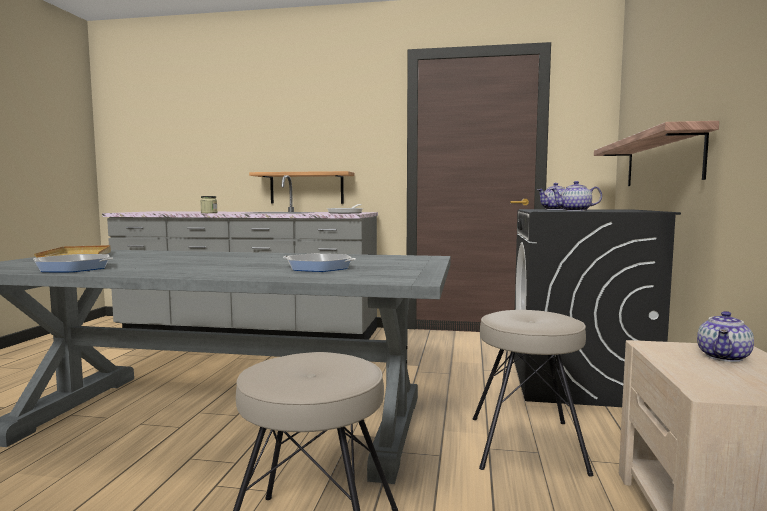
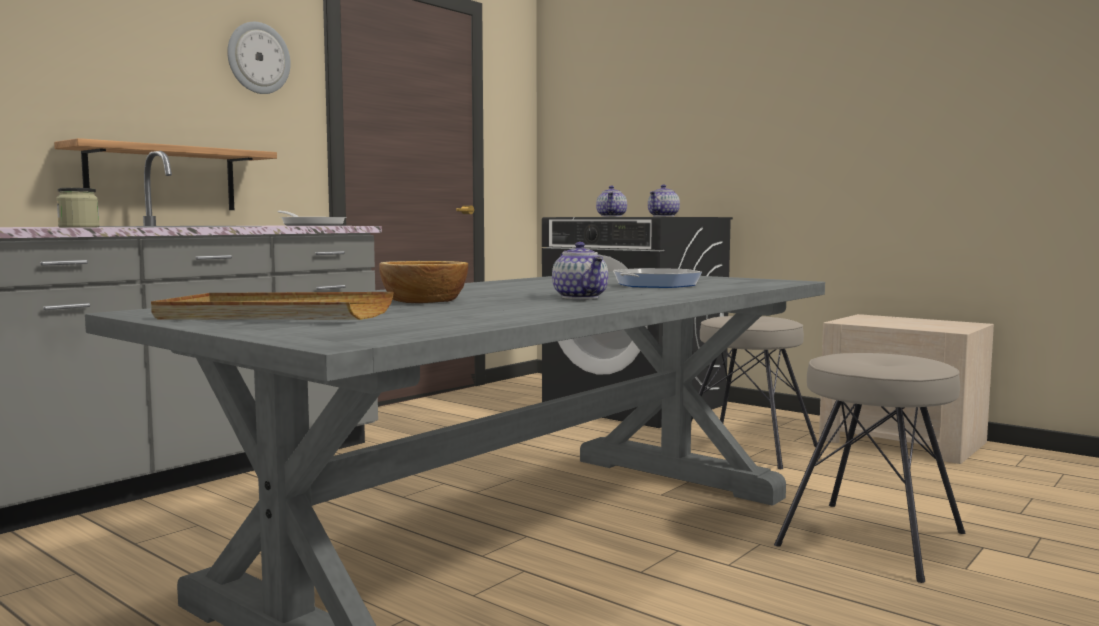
camera: 60 degrees left, 0 degrees up
frying pan [33,254,113,272] -> none
shelf [594,121,719,186] -> none
teapot [697,311,754,362] -> teapot moved to [552,242,608,299]
none -> wall clock [227,22,291,94]
none -> bowl [379,261,468,303]

